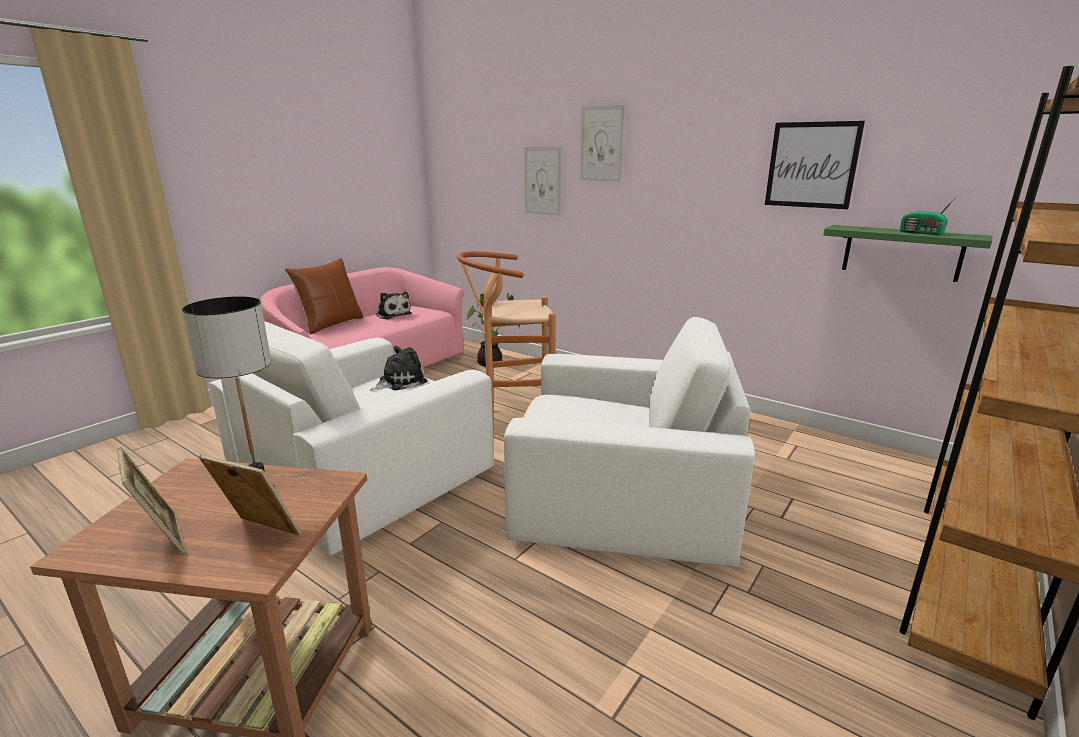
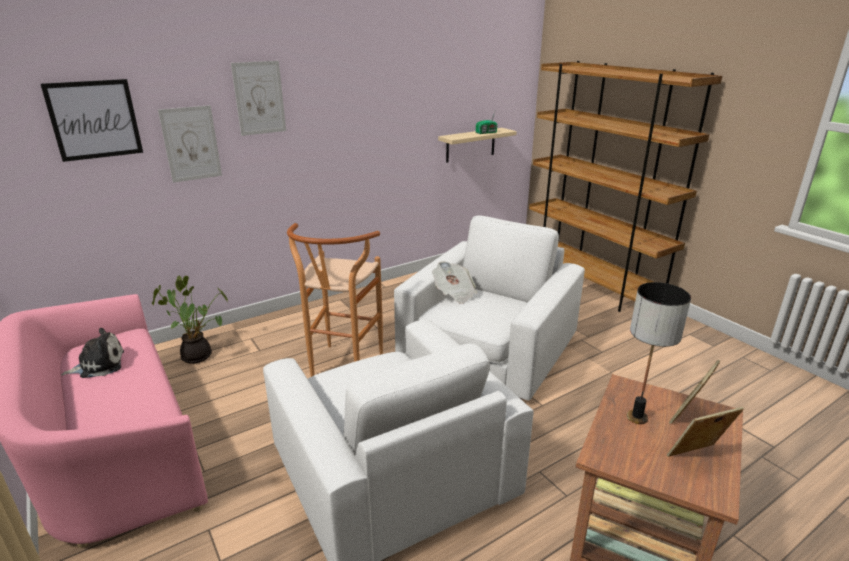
camera: 70 degrees left, 5 degrees up
brown pillow [285,258,363,334] -> none
plush toy [370,346,427,391] -> none
picture [765,121,865,209] -> picture moved to [41,79,143,162]
green shelf [824,225,992,282] -> beige shelf [438,128,517,163]
none -> newspaper [432,261,477,304]

